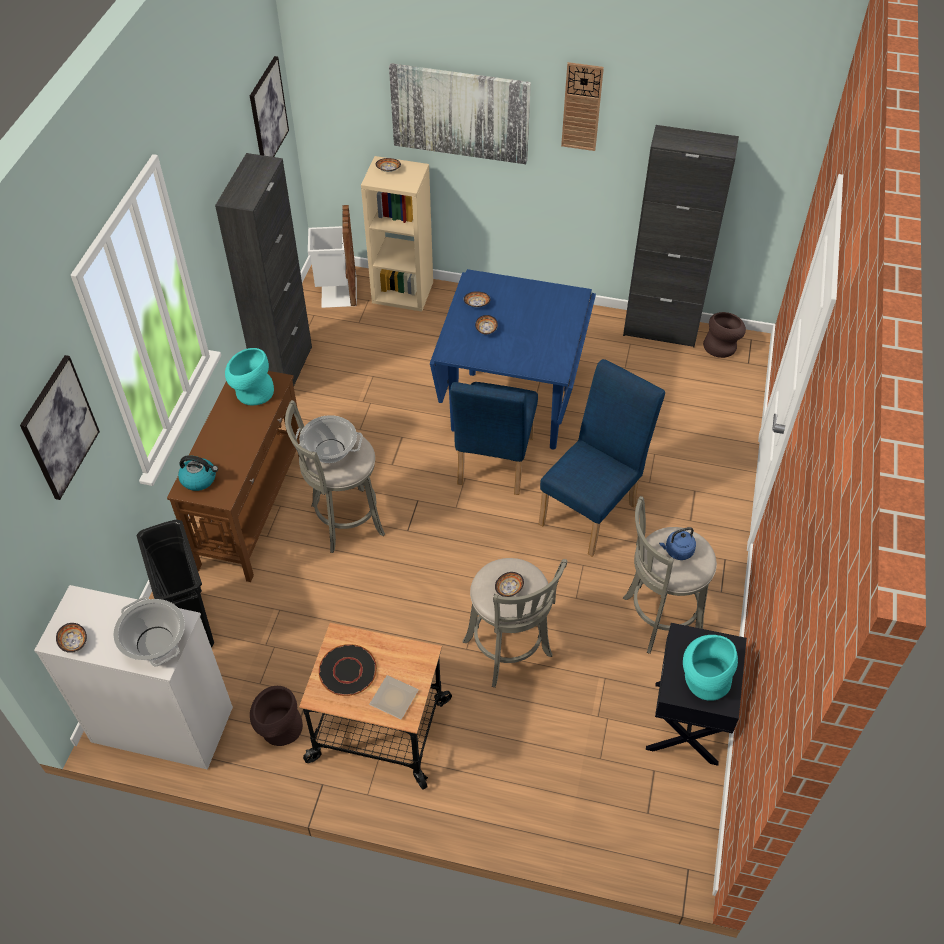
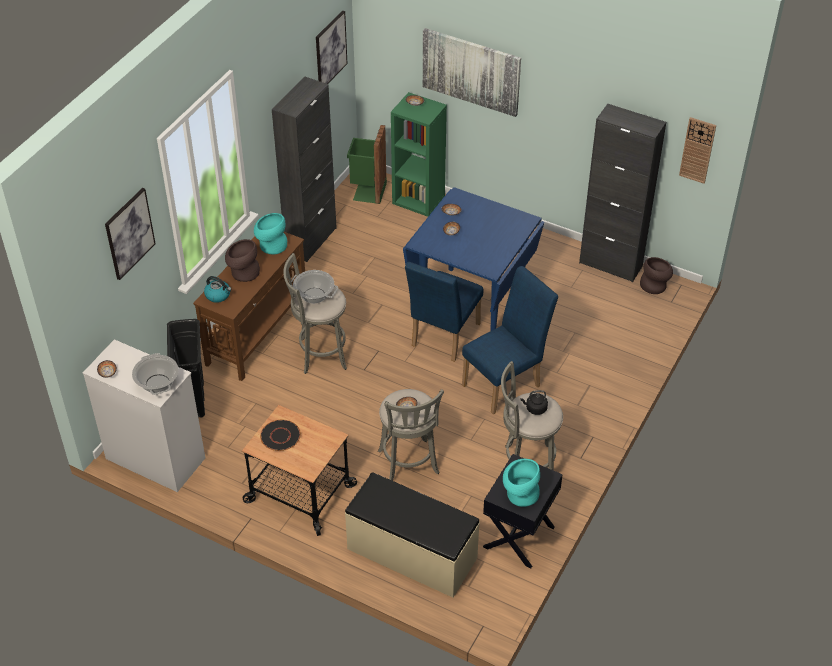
camera: 15 degrees right, 5 degrees down
brown vase [250,686,303,746] -> brown vase moved to [225,239,260,282]
white trash can [308,205,357,308] -> green trash can [347,125,387,204]
beige bookcase [361,156,433,312] -> green bookcase [391,92,447,217]
plate [369,675,419,719] -> none
wall clock [561,62,604,151] -> wall clock moved to [679,117,716,183]
blue kettle [659,527,696,560] -> black kettle [520,390,548,415]
none -> beige bench [345,472,480,598]

